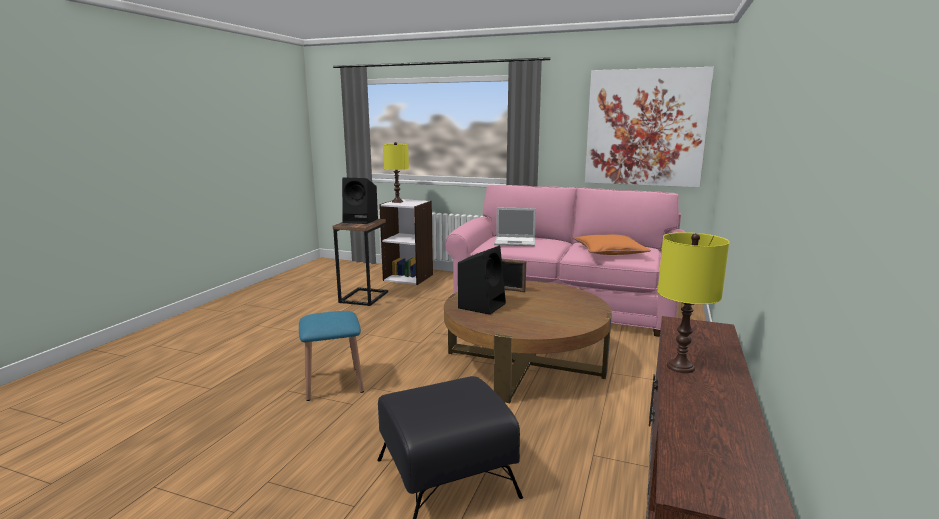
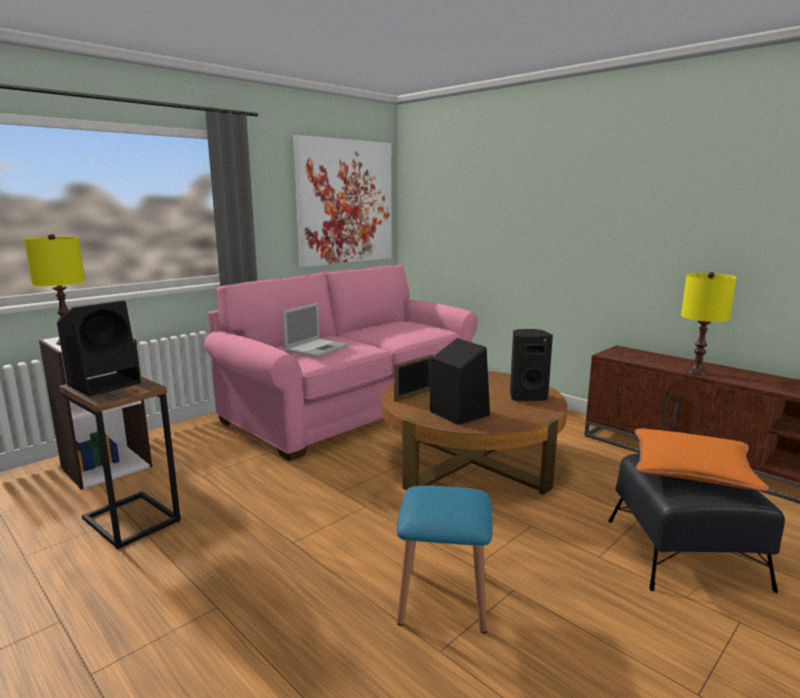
camera: 65 degrees left, 0 degrees up
orange pillow [574,235,651,255] -> orange pillow moved to [635,428,769,491]
none -> black speaker [510,329,553,401]

